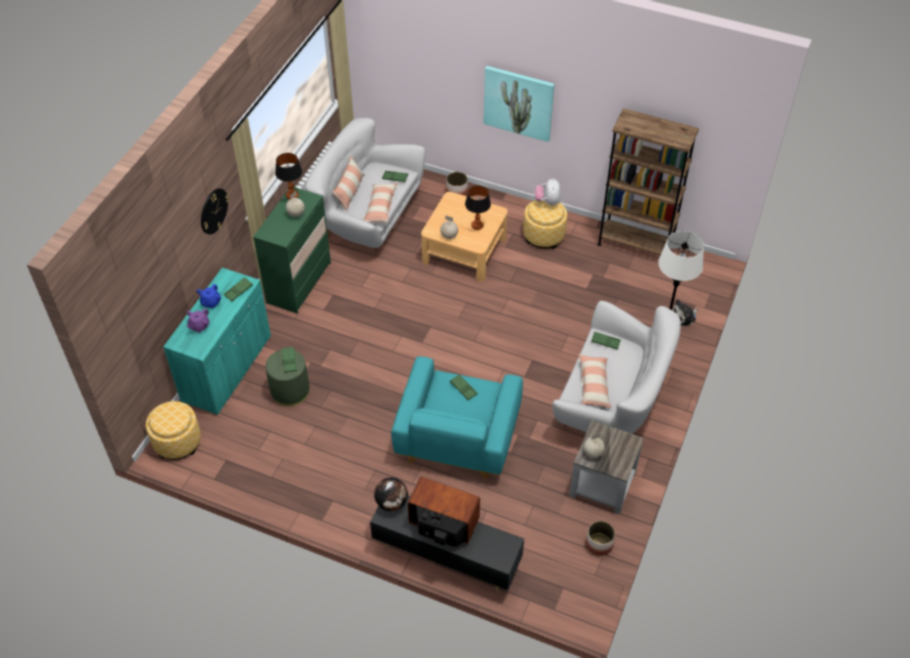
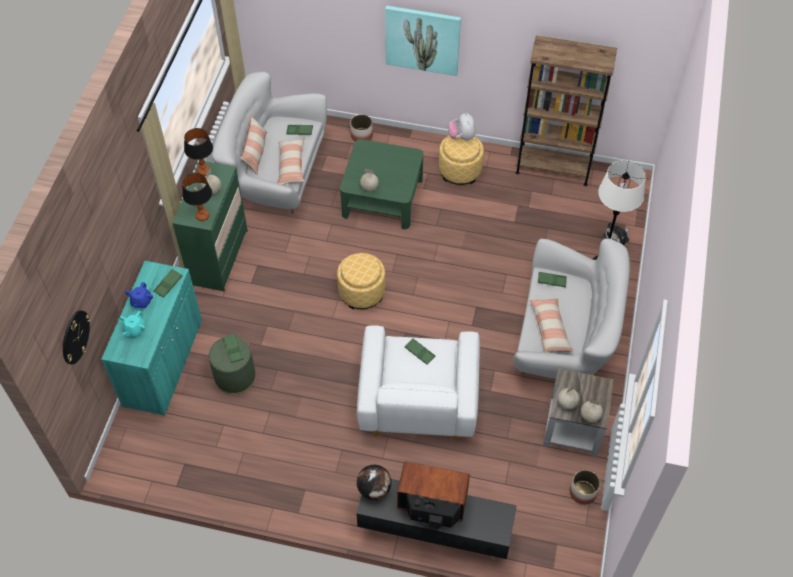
camera: 10 degrees left, 5 degrees up
ottoman [146,401,201,460] -> ottoman moved to [337,253,385,309]
purple teapot [187,308,209,333] -> turquoise teapot [120,311,145,337]
wall clock [201,188,229,235] -> wall clock moved to [63,310,90,365]
turquoise armchair [391,356,523,479] -> white armchair [357,325,480,441]
beige coffee table [421,192,508,282] -> green coffee table [340,139,424,229]
table lamp [465,186,491,230] -> table lamp moved to [182,173,212,221]
none -> globe [581,399,603,423]

